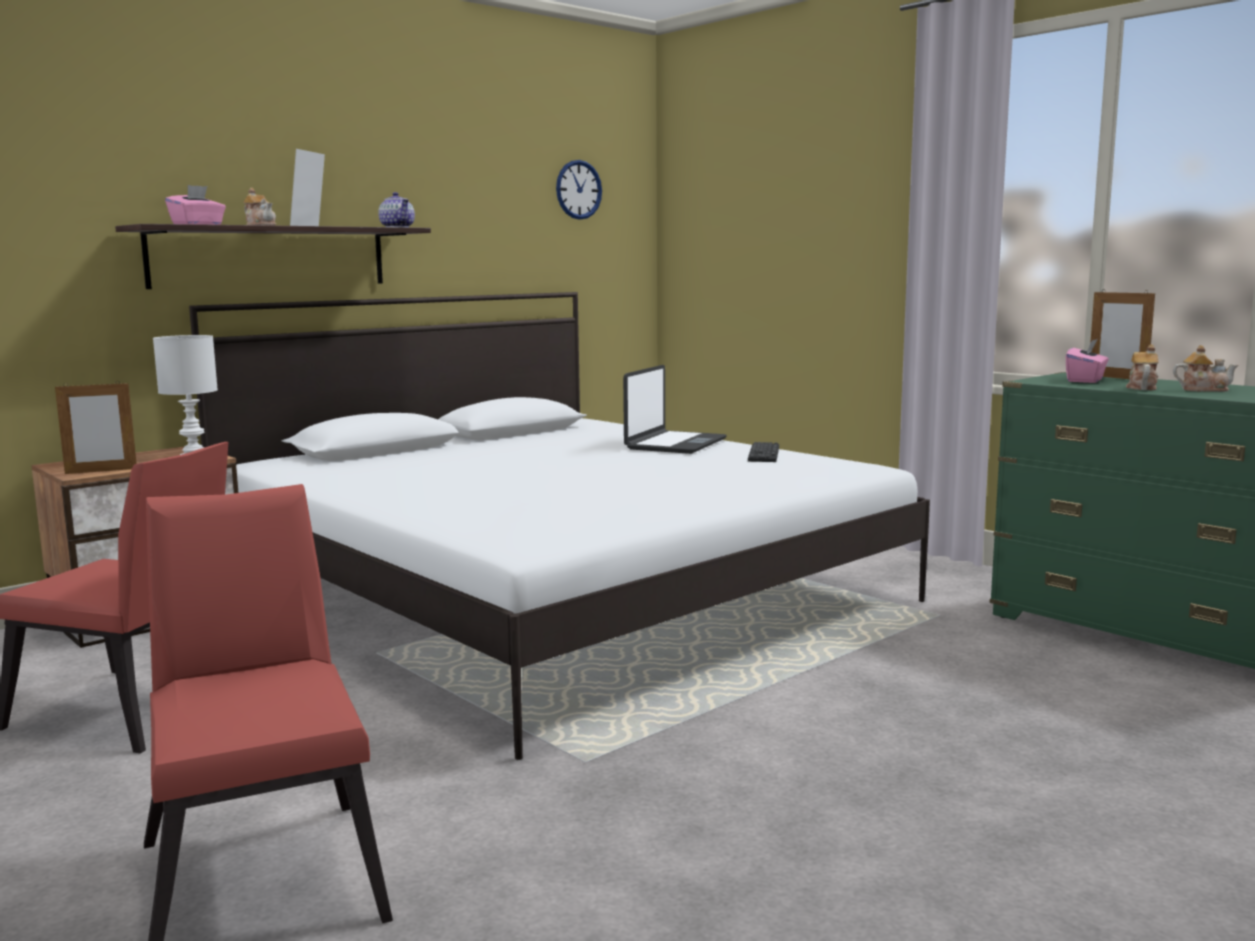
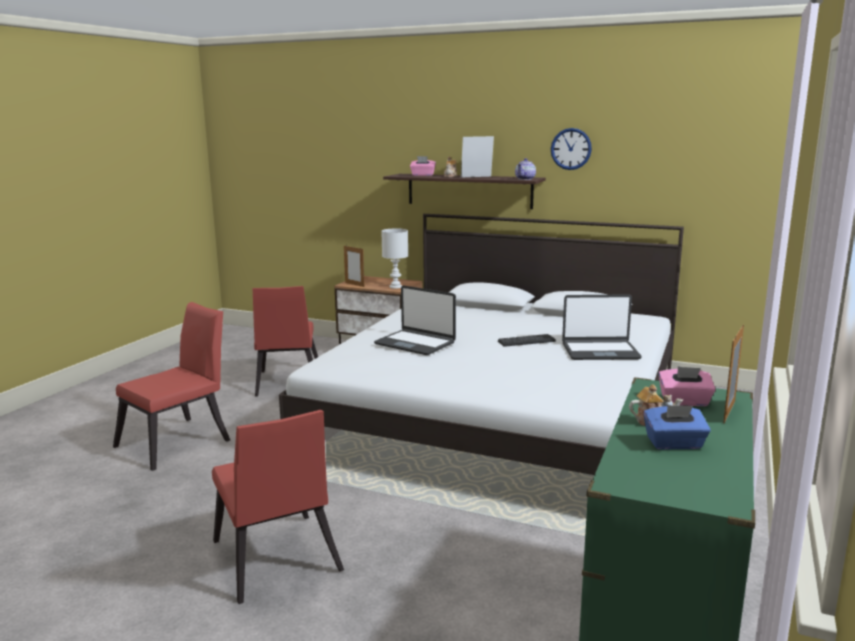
camera: 65 degrees right, 5 degrees up
wall clock [556,160,602,220] -> wall clock moved to [551,128,592,170]
keyboard [748,442,779,462] -> keyboard moved to [498,334,556,347]
teapot [1173,345,1239,392] -> blue tissue box [643,405,711,450]
none -> red chair [212,410,344,604]
none -> laptop [374,285,456,355]

